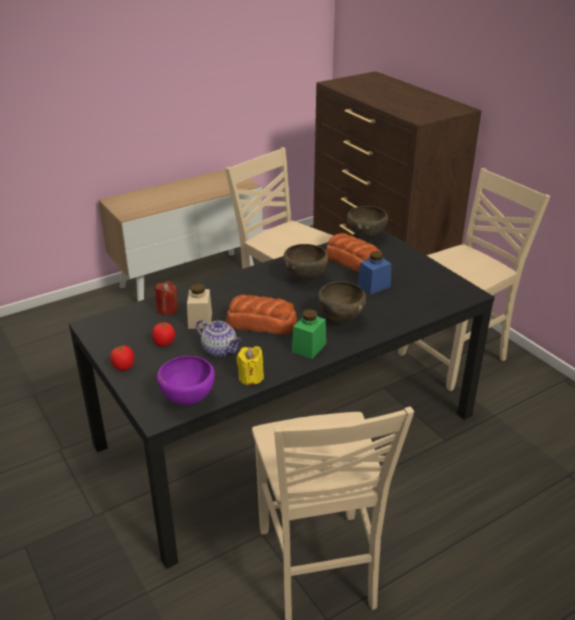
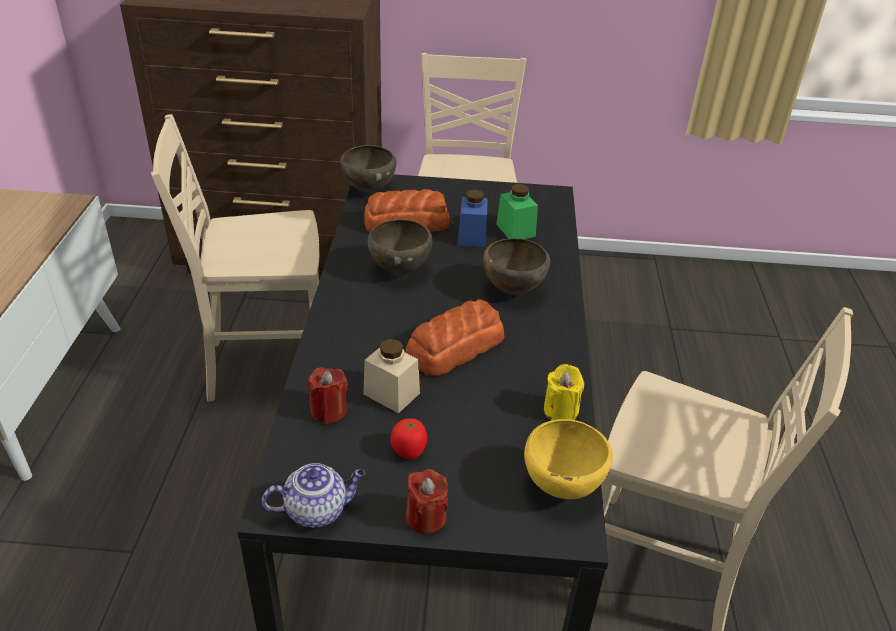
camera: 55 degrees left, 5 degrees up
tomato [110,345,135,371] -> red candle [406,469,448,534]
purple bowl [157,356,215,405] -> yellow bowl [524,419,613,499]
teapot [196,320,242,357] -> teapot moved to [262,463,365,528]
green jar [292,309,326,359] -> green jar moved to [496,184,538,239]

